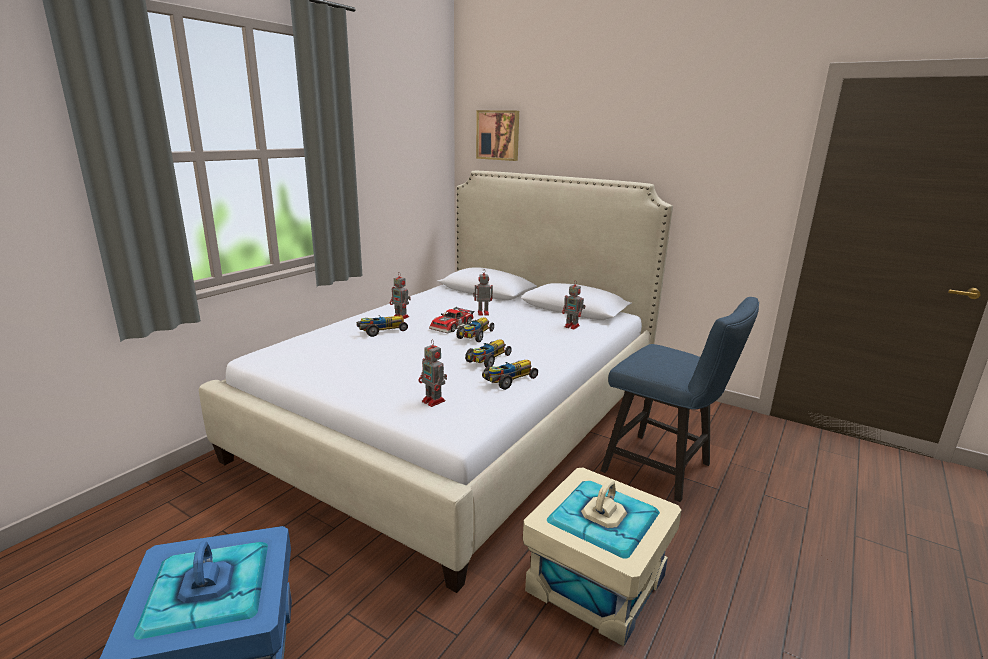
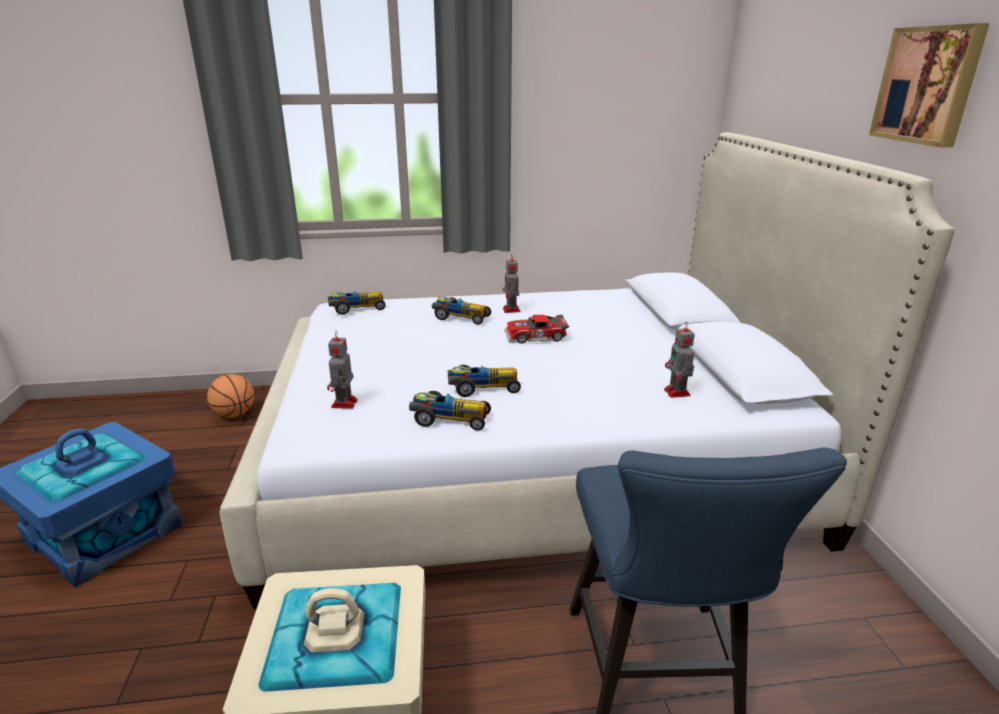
camera: 50 degrees right, 5 degrees up
toy car [456,317,494,342] -> toy car moved to [328,290,386,315]
toy robot [473,273,493,316] -> none
picture [476,110,519,161] -> picture moved to [869,23,990,147]
none -> basketball [207,374,254,417]

